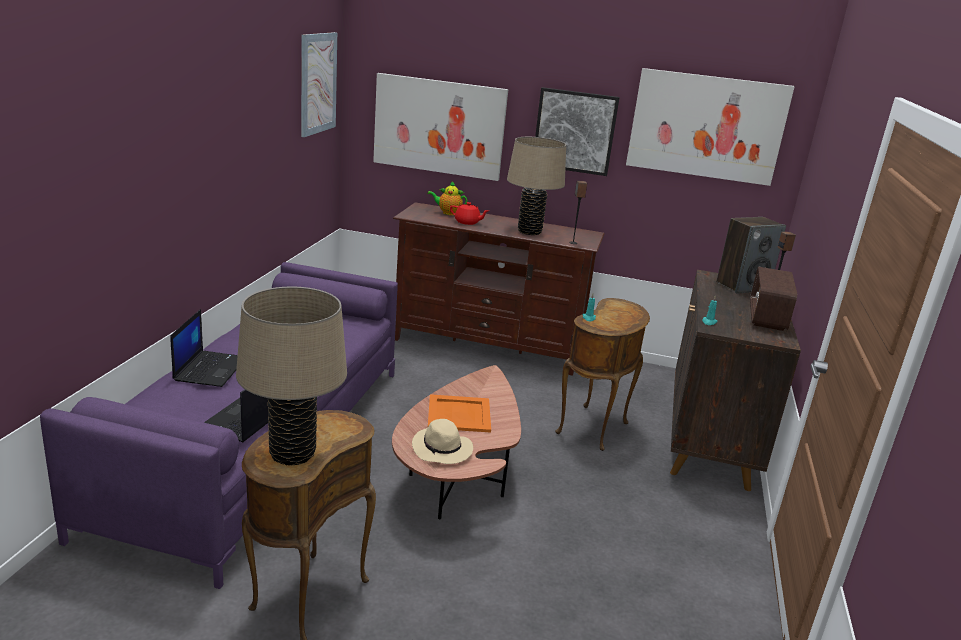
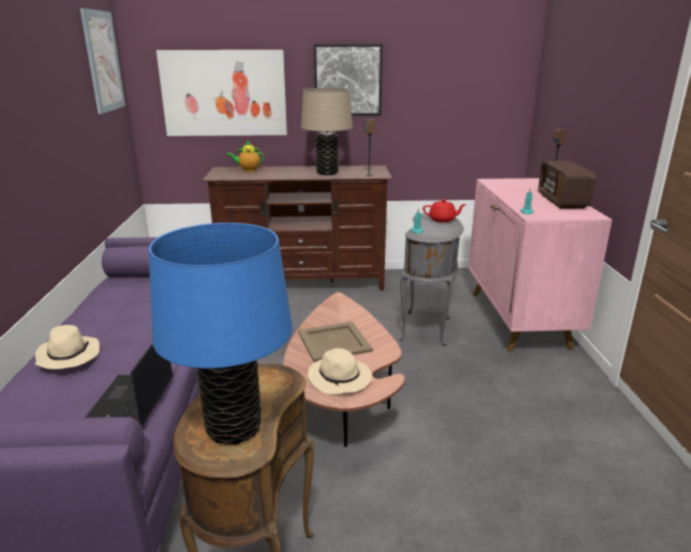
camera: 15 degrees left, 0 degrees up
laptop [170,309,238,387] -> beige hat [35,325,100,369]
beige table lamp [236,287,347,466] -> blue table lamp [149,223,292,445]
orange tray [428,394,491,433] -> beige tray [298,321,373,362]
red teapot [450,202,489,225] -> red teapot moved to [423,199,467,222]
brown side table [555,298,650,451] -> grey side table [399,213,464,346]
picture [626,68,795,186] -> none
brown cabinet [670,270,801,491] -> pink cabinet [468,178,612,351]
speaker [716,217,786,294] -> none

